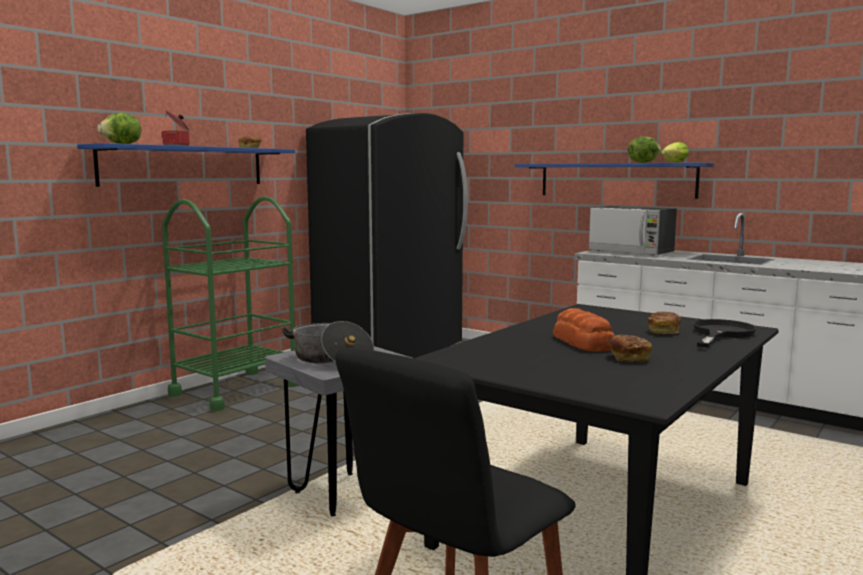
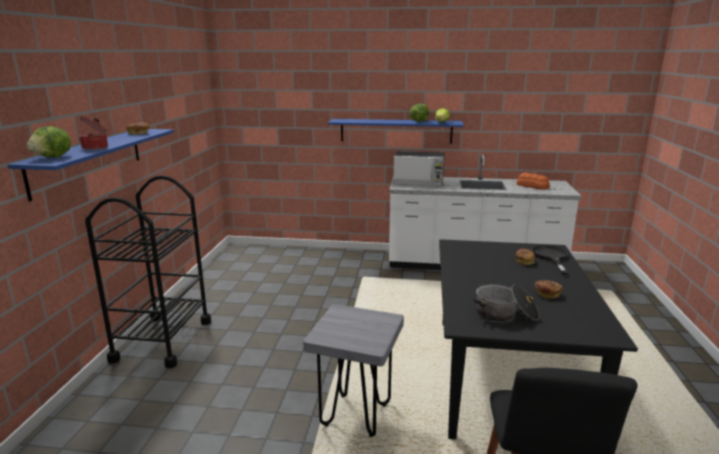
camera: 30 degrees left, 10 degrees up
green cart [162,196,299,411] -> black cart [85,176,211,368]
cooking pot [282,321,374,363] -> cooking pot moved to [474,284,539,321]
black fridge [306,113,468,358] -> none
bread [553,308,615,352] -> bread moved to [516,173,550,190]

